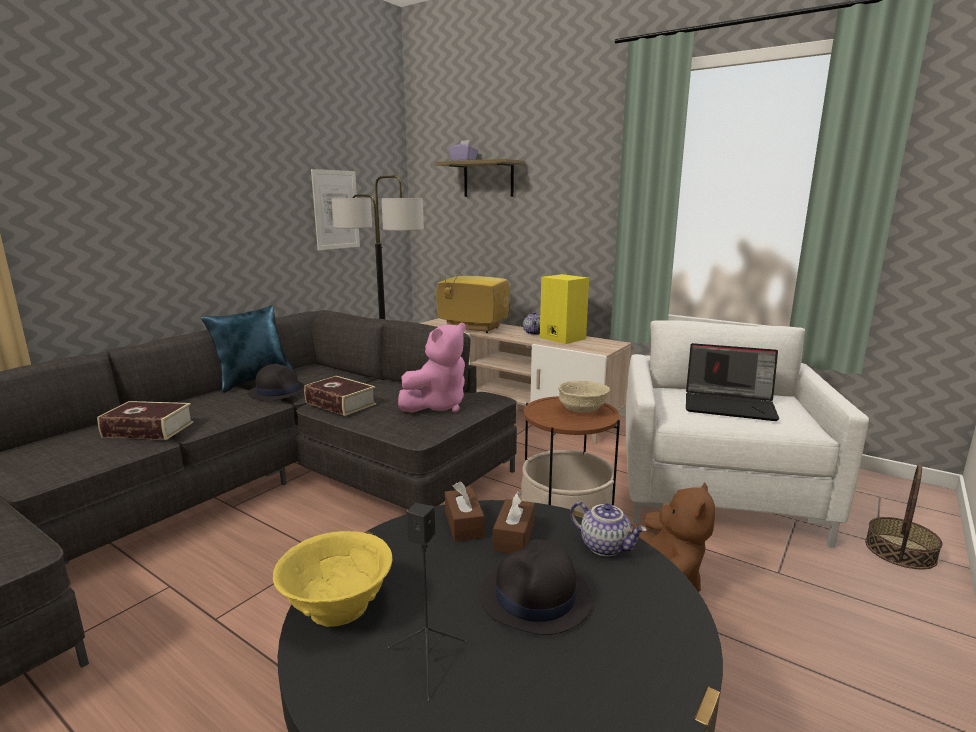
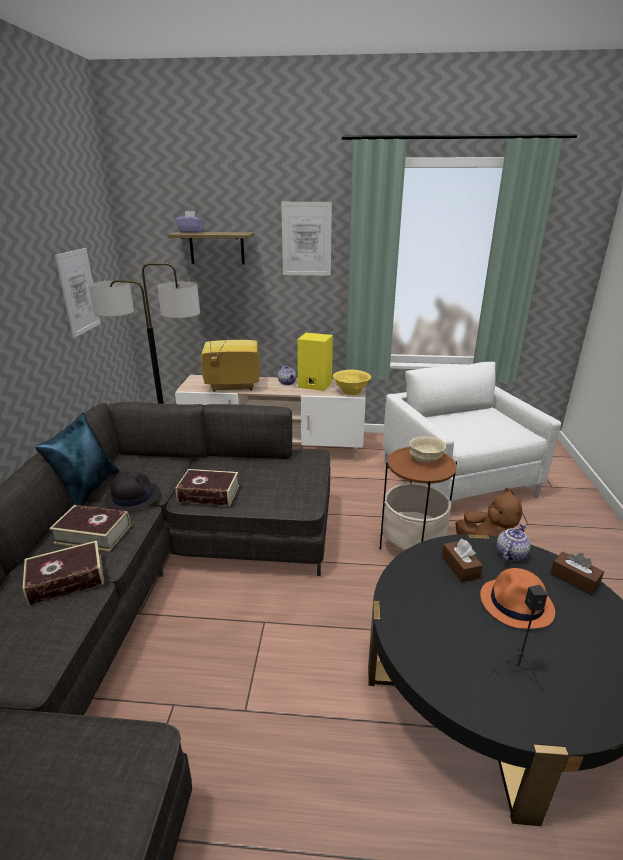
camera: 30 degrees left, 10 degrees up
yellow bowl [273,531,392,627] -> yellow bowl moved to [333,370,371,395]
pink plush toy [398,323,466,413] -> none
brown tissue box [445,481,485,542] -> brown tissue box moved to [550,552,604,595]
black hat [480,539,592,635] -> orange hat [480,568,555,629]
teapot [570,502,647,557] -> teapot turned 60 degrees counterclockwise [496,524,531,561]
laptop [686,343,779,421] -> none
basket [865,464,942,570] -> none
none -> book [49,505,131,552]
none -> picture [281,202,332,276]

